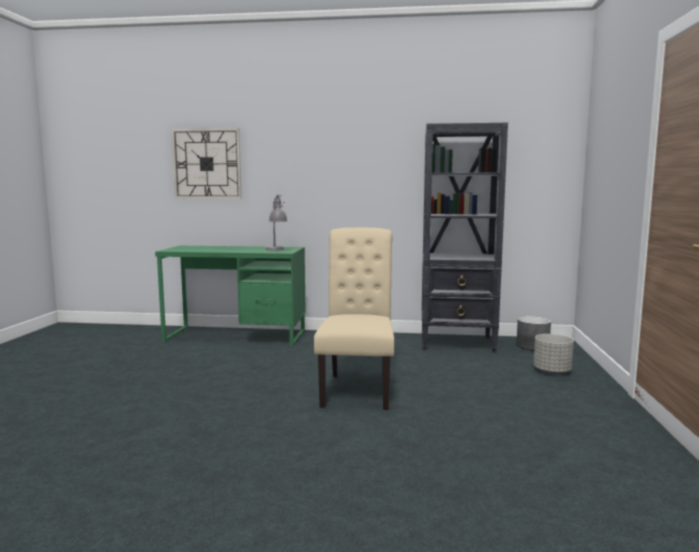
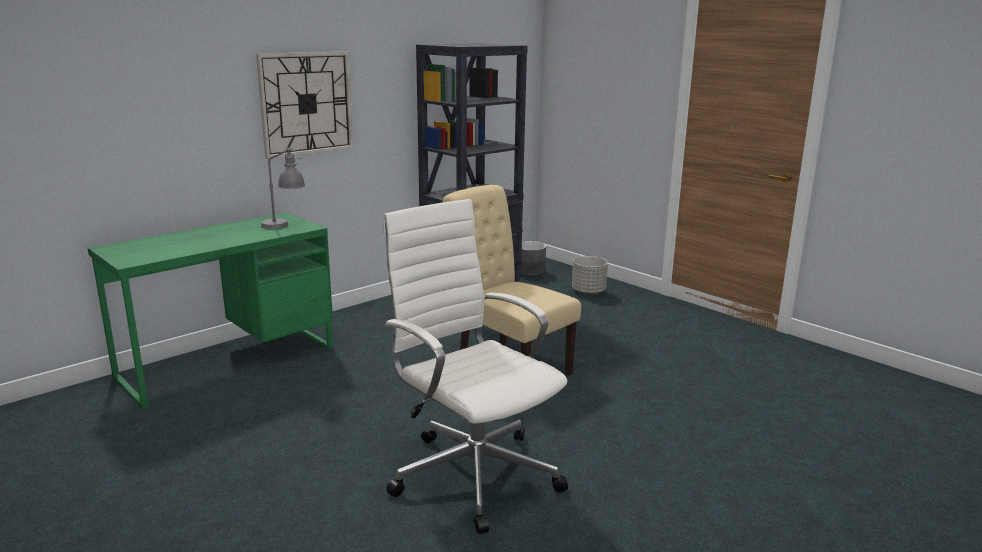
camera: 50 degrees left, 10 degrees up
wall clock [171,128,242,199] -> wall clock moved to [256,52,353,159]
none -> white office chair [383,199,568,534]

